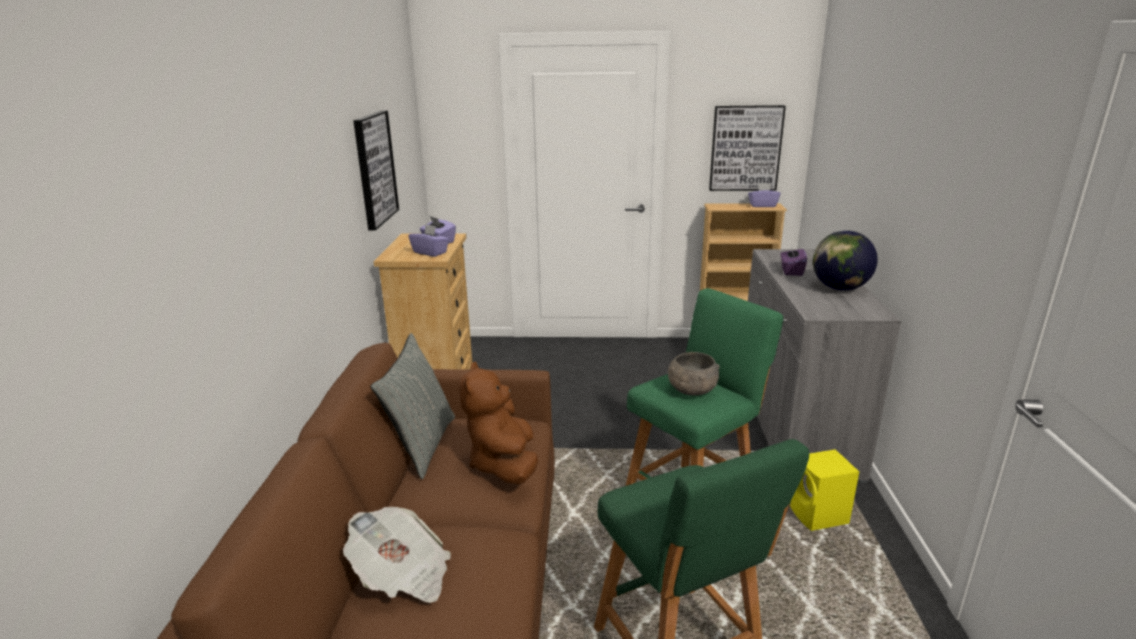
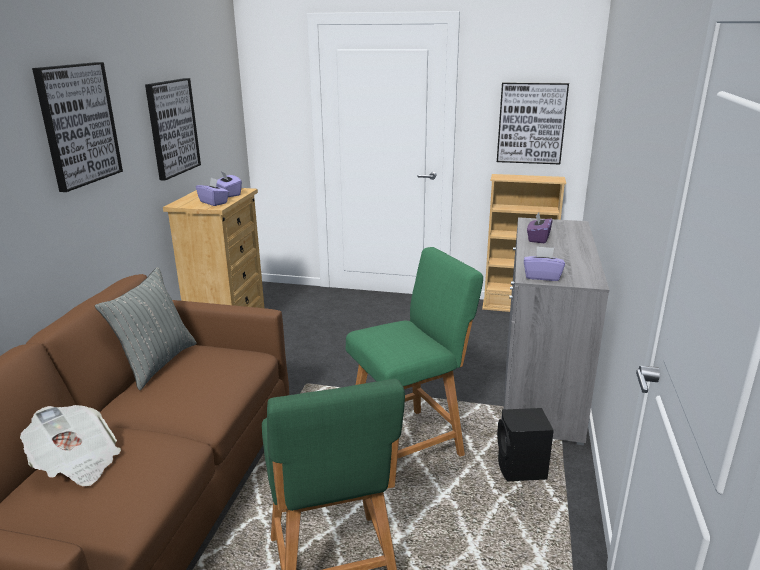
camera: 10 degrees right, 0 degrees up
brown plush toy [459,362,538,484] -> none
grey bowl [668,352,720,396] -> none
purple tissue box [748,183,780,207] -> purple tissue box moved to [524,246,565,281]
yellow speaker [790,449,859,531] -> black speaker [497,408,554,481]
globe [813,230,878,291] -> none
none -> picture [32,62,123,192]

